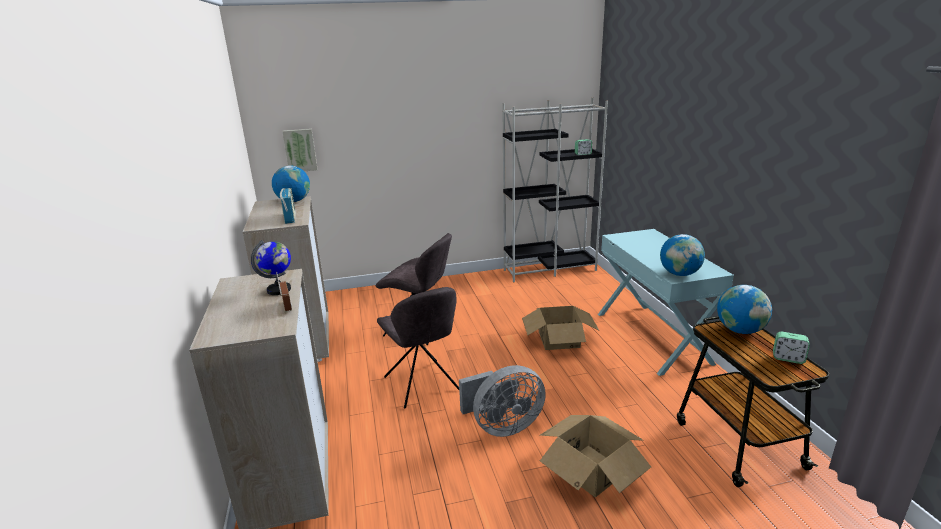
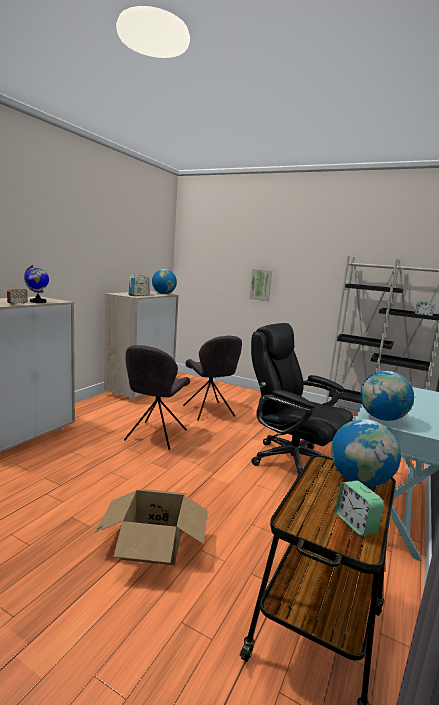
camera: 40 degrees right, 10 degrees down
picture [282,129,318,171] -> picture moved to [249,269,272,301]
grey fan [459,365,546,437] -> none
cardboard box [522,306,599,350] -> black office chair [251,323,353,477]

